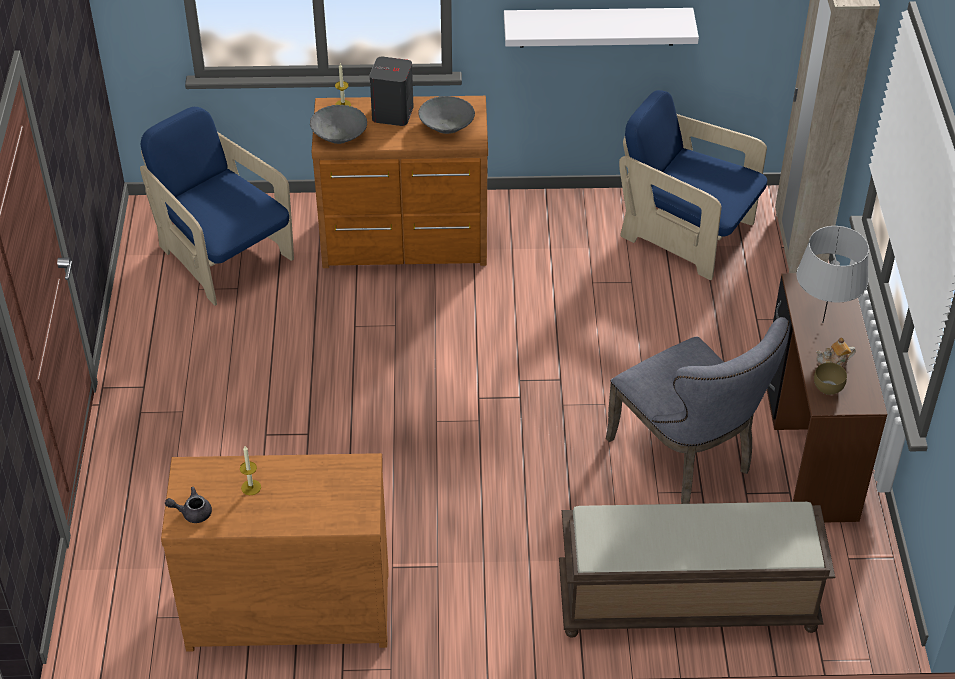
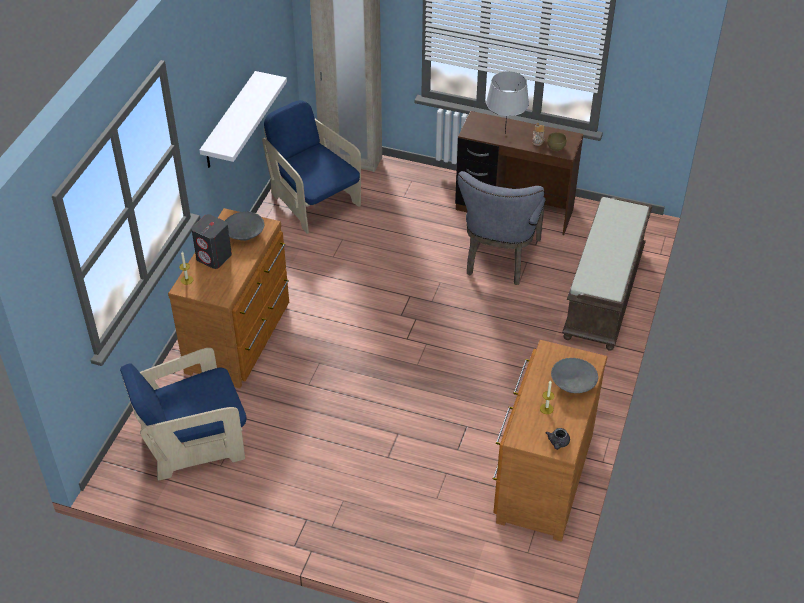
camera: 70 degrees left, 0 degrees up
grey bowl [310,105,367,144] -> grey bowl moved to [551,358,598,393]
grey chair [606,317,790,504] -> grey chair turned 120 degrees clockwise [458,171,546,285]
blue armchair [619,90,767,280] -> blue armchair turned 90 degrees clockwise [262,100,361,234]

